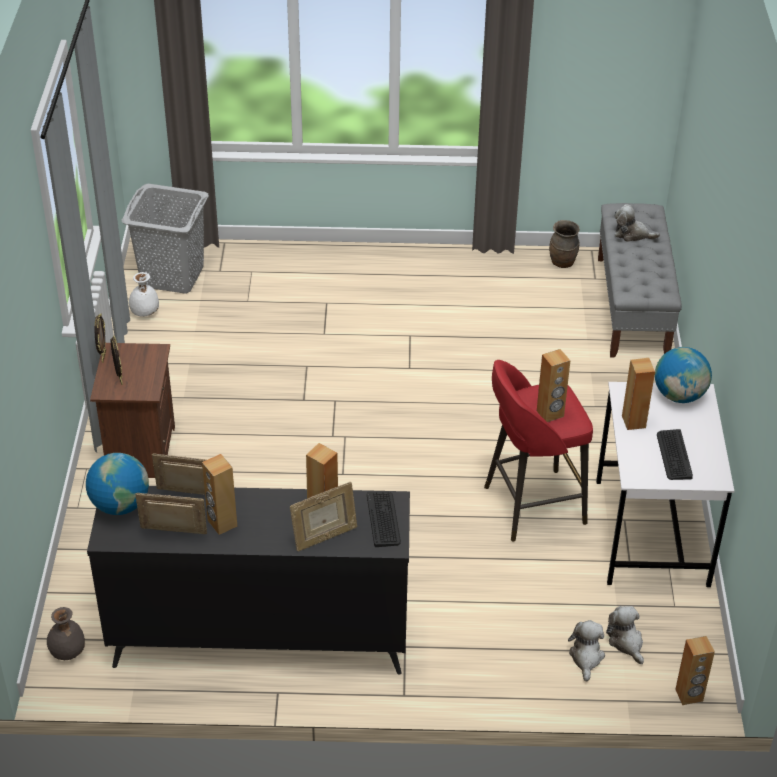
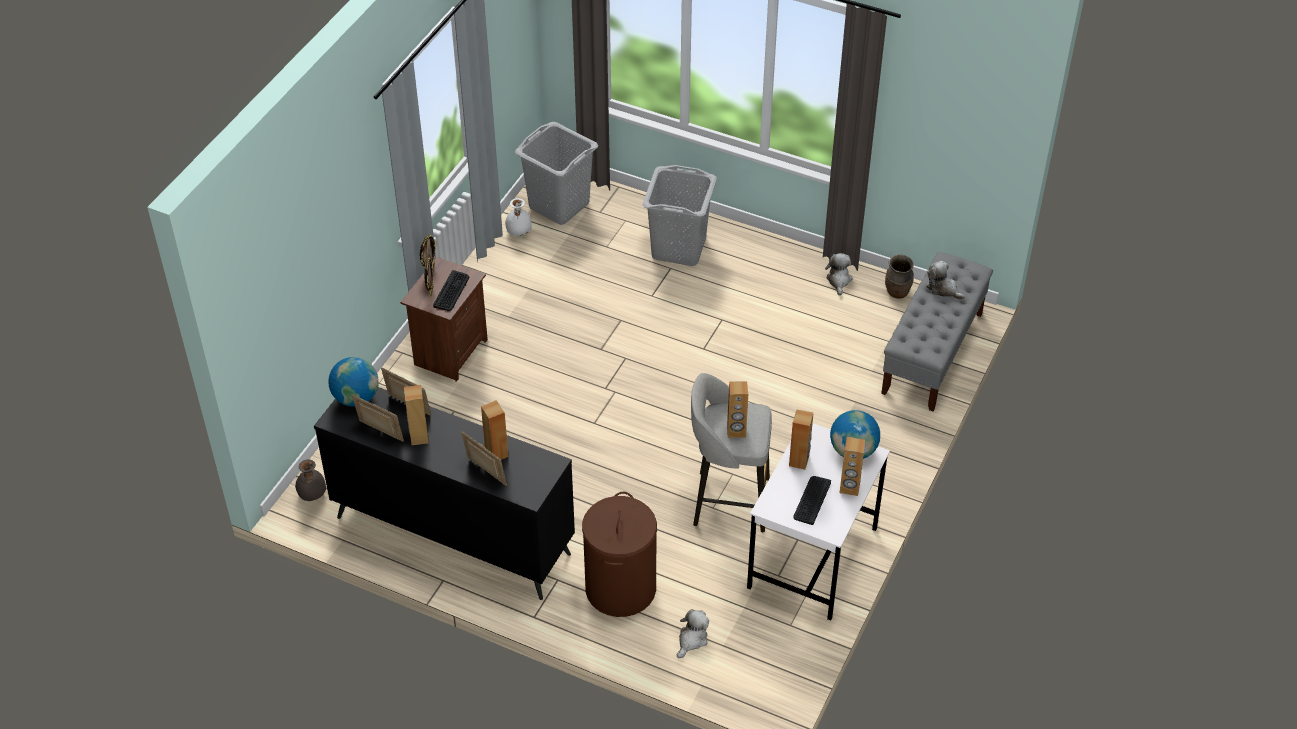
camera: 25 degrees right, 5 degrees up
picture frame [290,482,357,552] -> picture frame turned 135 degrees counterclockwise [461,431,507,486]
keyboard [367,491,401,547] -> keyboard moved to [433,270,469,311]
red stool [484,360,593,542] -> grey stool [691,373,772,532]
plush toy [606,606,644,664] -> plush toy moved to [825,253,852,296]
brown speaker [675,636,715,705] -> brown speaker moved to [840,437,865,496]
none -> brown laundry basket [582,492,657,617]
none -> grey laundry basket [642,165,717,266]

